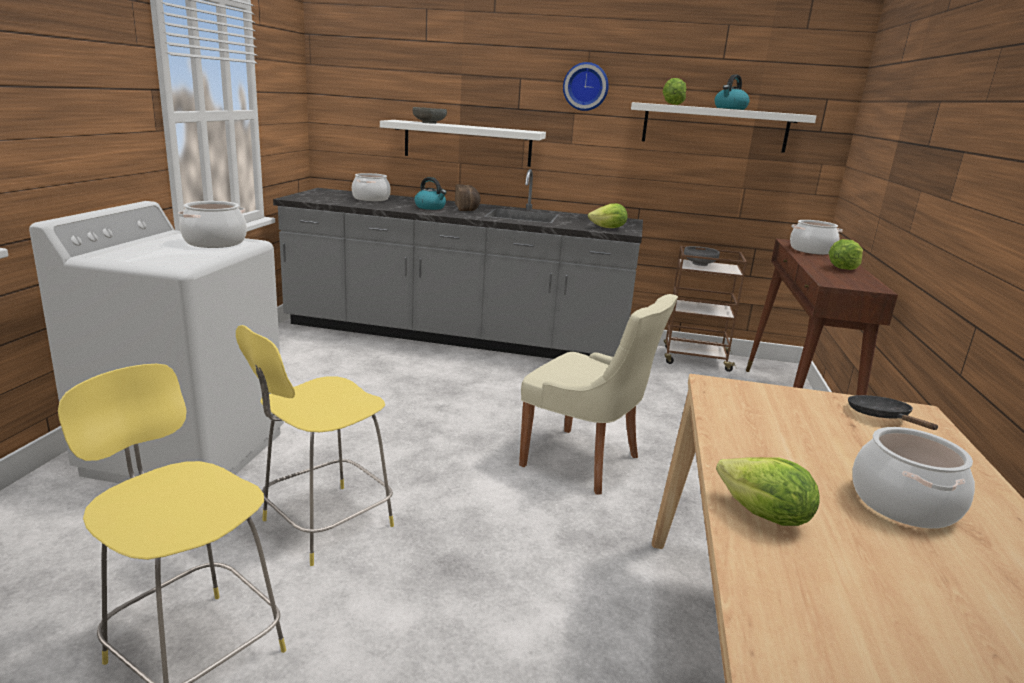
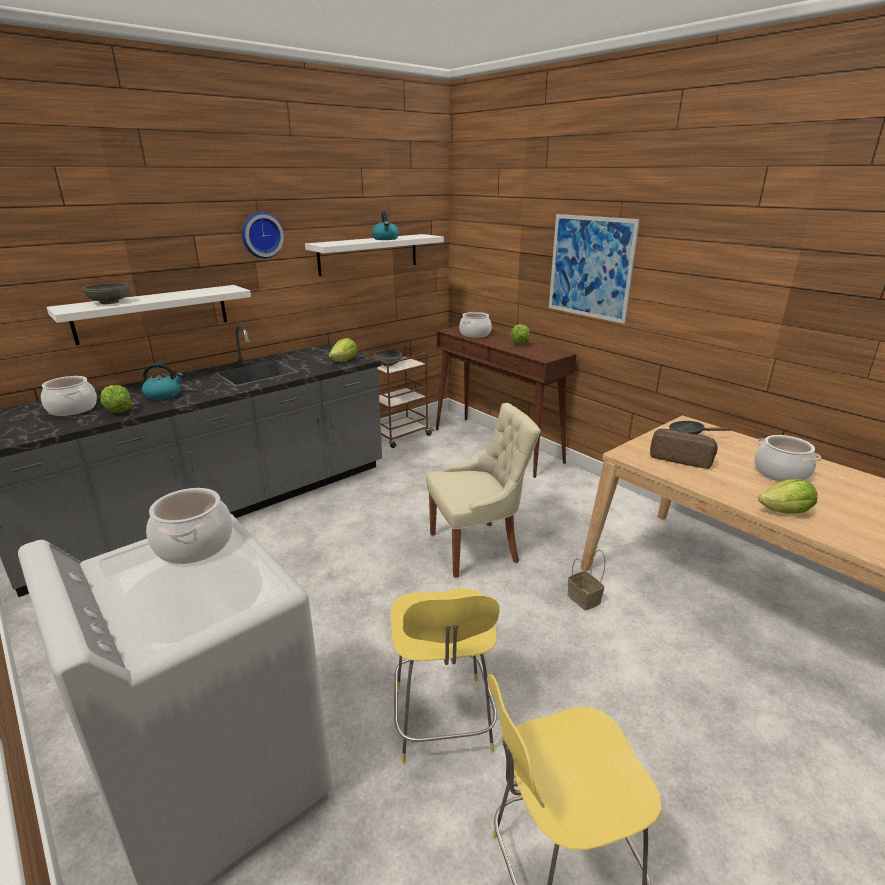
camera: 50 degrees left, 5 degrees up
bread [455,184,481,211] -> bread moved to [650,429,718,469]
lettuce [663,78,686,105] -> lettuce moved to [101,385,133,413]
none -> picture [549,214,640,324]
none -> basket [568,550,605,610]

